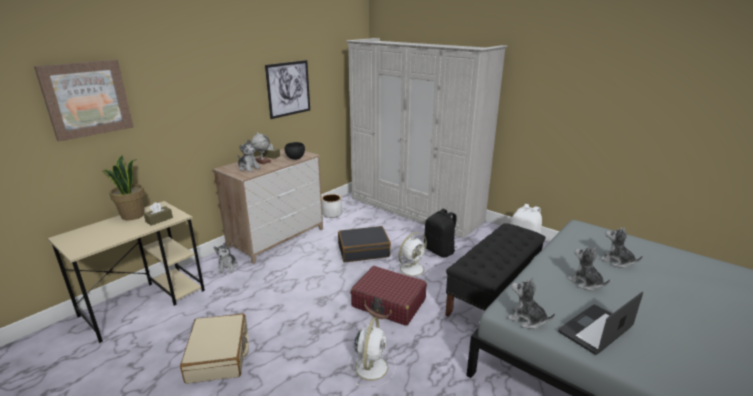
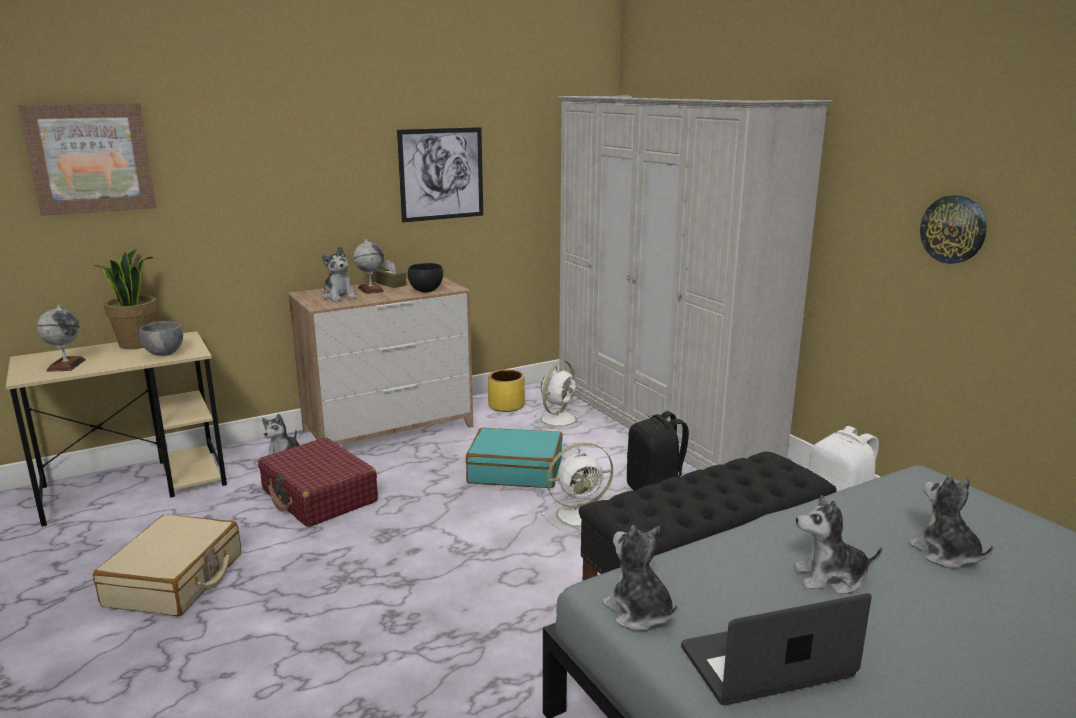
camera: 20 degrees right, 5 degrees down
brown tissue box [144,202,173,226] -> grey bowl [139,321,183,356]
white planter [322,194,342,218] -> yellow planter [488,370,525,412]
black suitcase [338,226,391,262] -> turquoise suitcase [466,428,563,488]
white fan [349,317,396,387] -> white fan moved to [534,360,586,430]
red suitcase [350,266,427,326] -> red suitcase moved to [258,437,378,527]
plush toy [568,246,610,290] -> plush toy turned 75 degrees counterclockwise [793,495,882,595]
none -> globe [37,305,86,372]
none -> wall clock [920,195,987,264]

